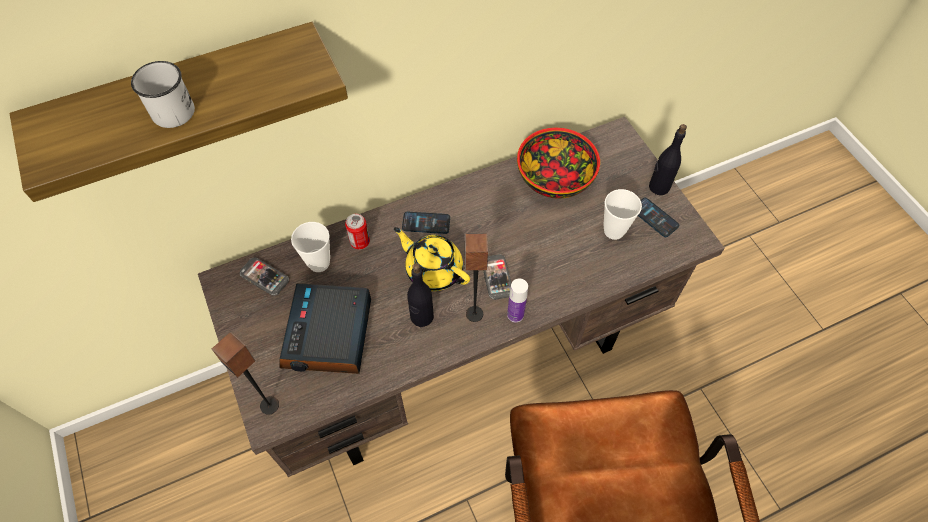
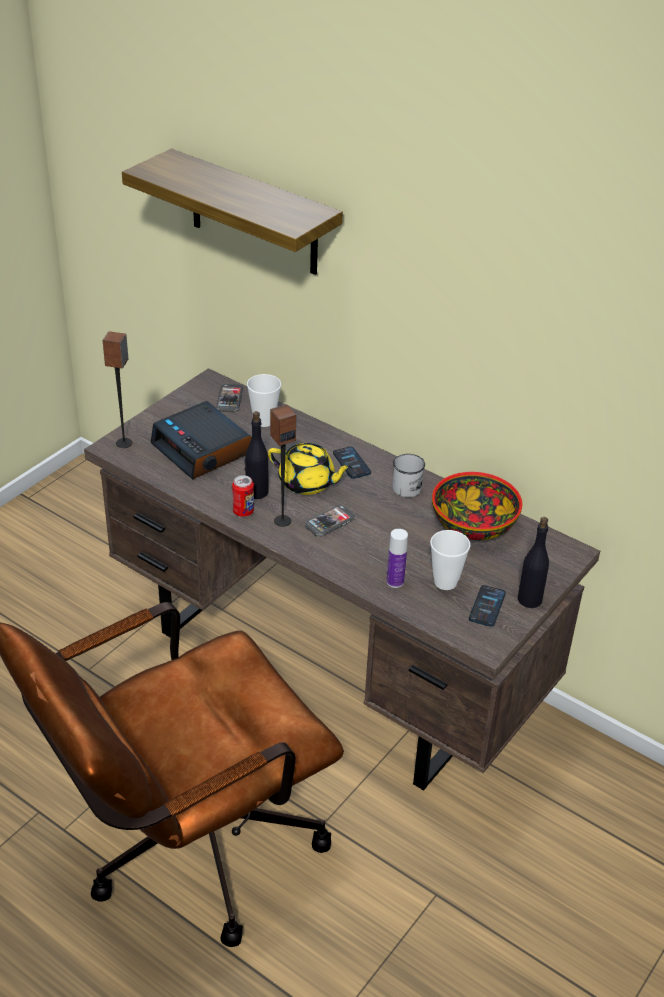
camera: 60 degrees right, 20 degrees down
white mug [131,61,195,128] -> white mug moved to [392,454,425,497]
alarm clock [279,283,371,374] -> alarm clock turned 105 degrees counterclockwise [151,401,252,480]
can [345,214,370,249] -> can moved to [232,475,254,517]
yellow teapot [394,227,470,291] -> yellow teapot turned 105 degrees clockwise [268,443,353,495]
bottle [507,279,528,322] -> bottle moved to [386,529,408,588]

